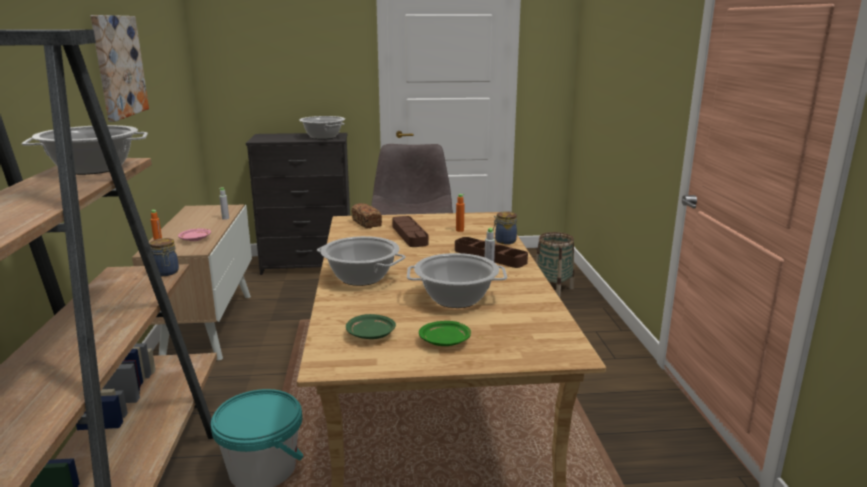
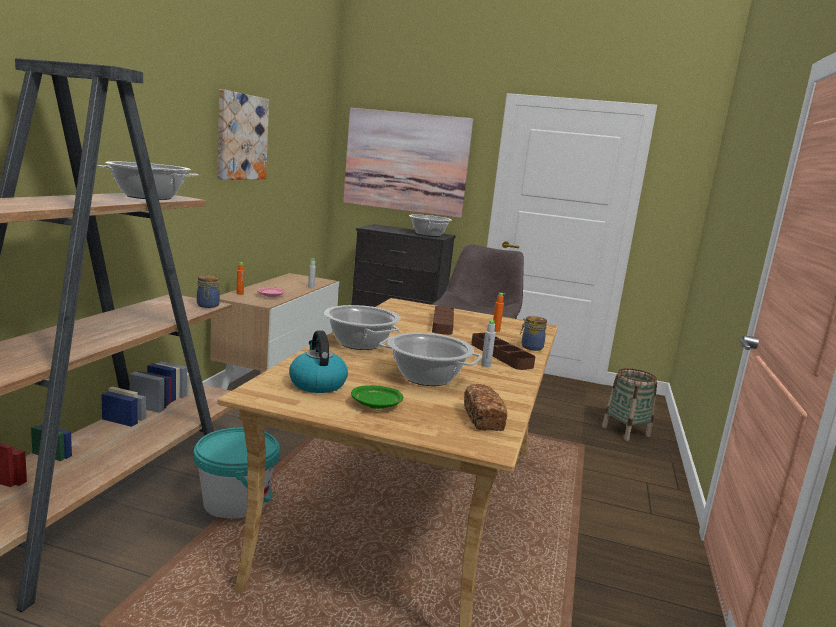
camera: 20 degrees right, 5 degrees down
green plate [346,314,396,339] -> kettle [289,331,348,393]
bread [351,203,382,228] -> bread moved to [464,384,507,431]
none -> picture [343,108,473,218]

